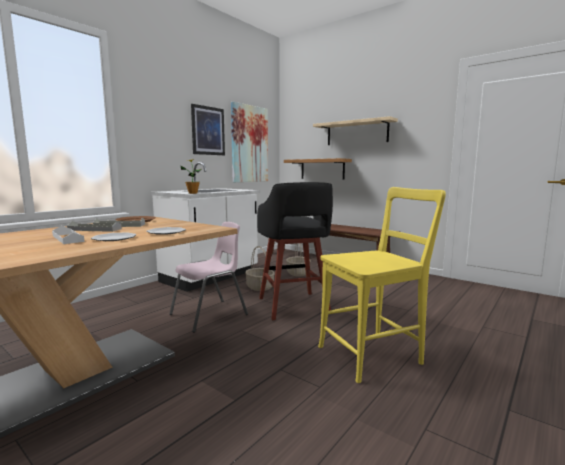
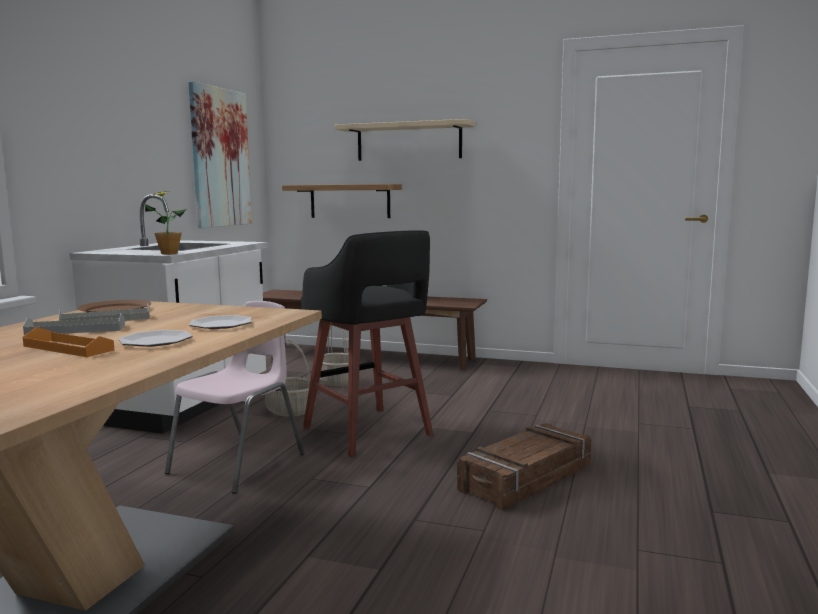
camera: 20 degrees left, 0 degrees up
white tray [52,226,84,244] -> orange tray [23,327,115,357]
picture [191,104,225,155] -> none
yellow chair [318,187,446,383] -> crate [457,423,591,510]

